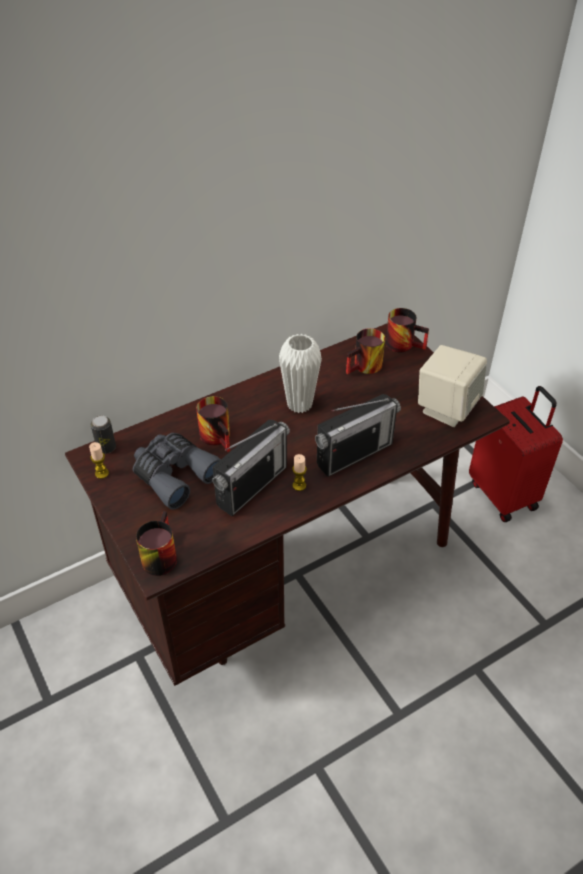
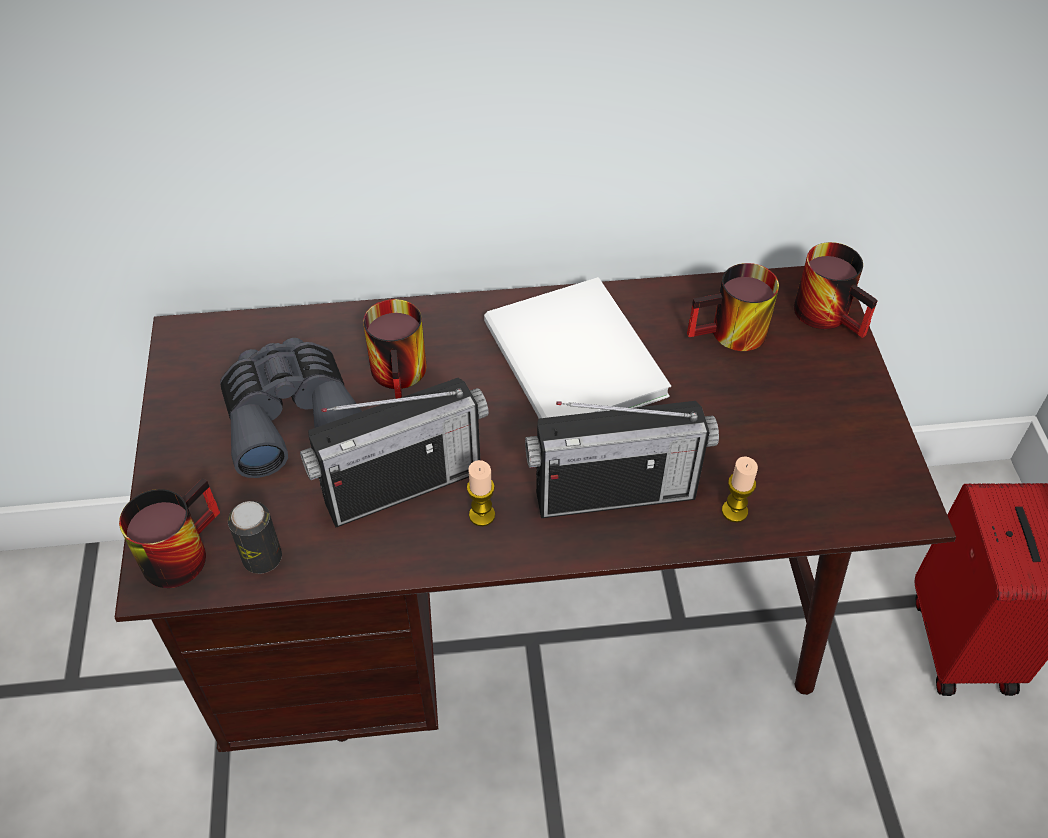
camera: 25 degrees right, 5 degrees up
candle [89,442,109,479] -> candle moved to [722,456,758,522]
can [91,415,116,454] -> can moved to [228,501,282,574]
white vase [279,334,322,413] -> white book [484,277,671,418]
beige speaker [418,345,487,427] -> none

